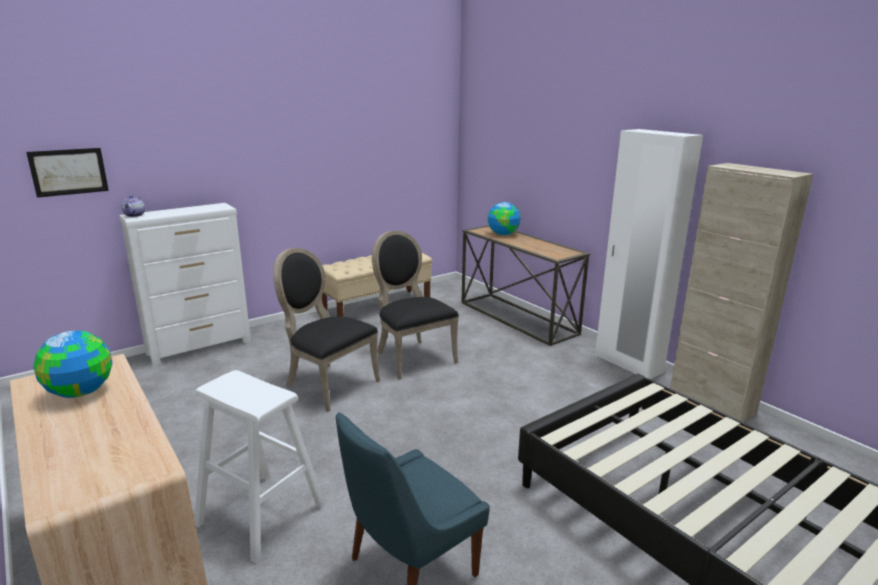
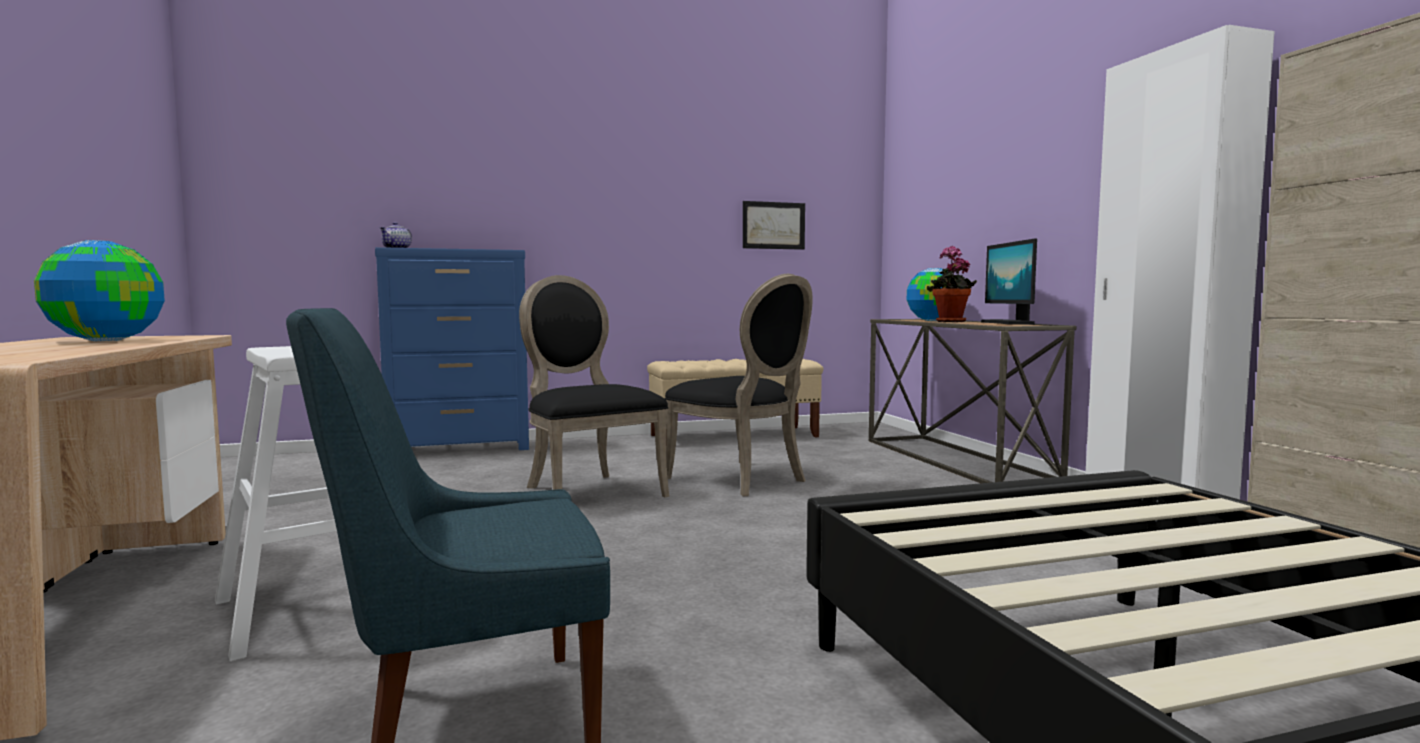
camera: 20 degrees right, 15 degrees down
picture [26,148,109,198] -> picture moved to [743,201,805,250]
white dresser [119,203,251,367] -> blue dresser [375,247,529,450]
black chair [372,230,459,380] -> black chair turned 150 degrees clockwise [665,274,813,496]
none -> potted plant [927,246,977,322]
none -> monitor [981,238,1037,325]

